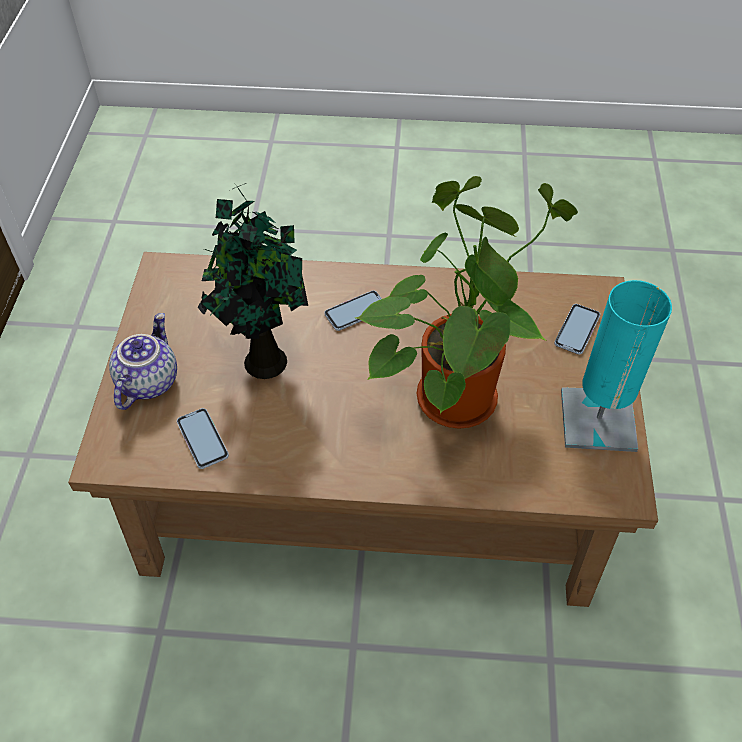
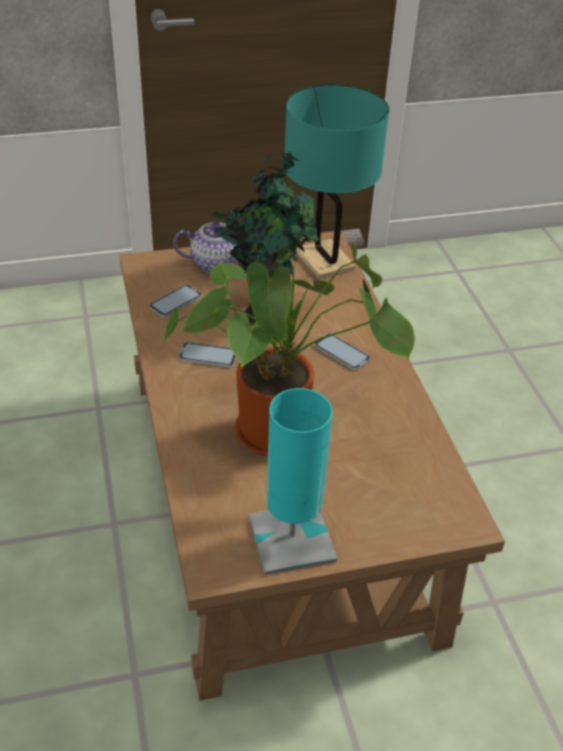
camera: 70 degrees right, 10 degrees down
phone [554,304,600,354] -> phone moved to [179,342,236,367]
none -> turquoise table lamp [285,84,390,280]

